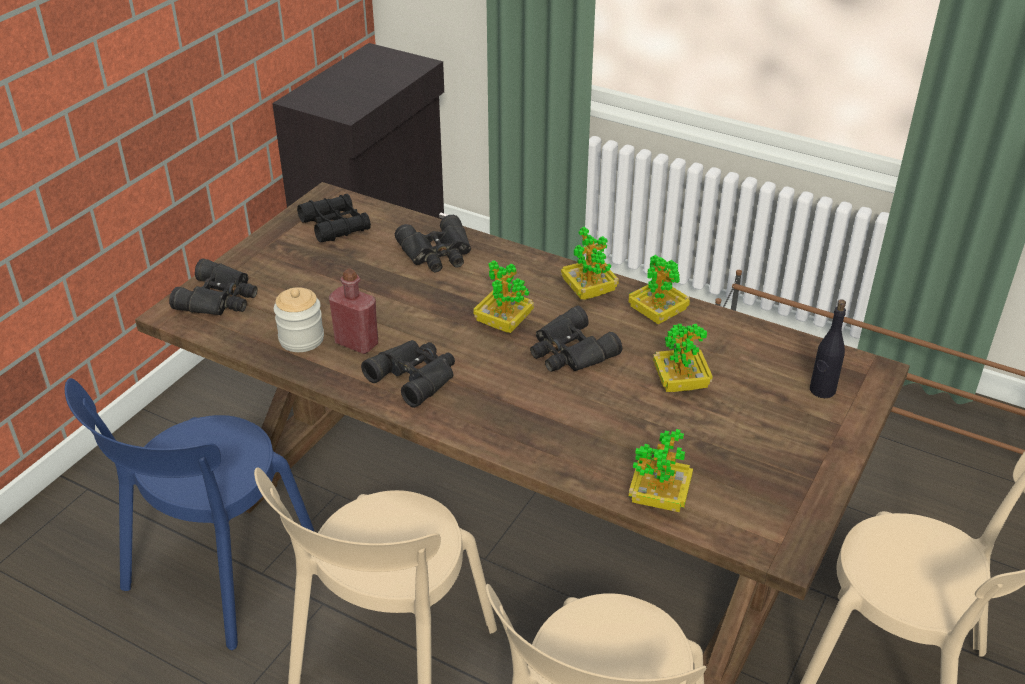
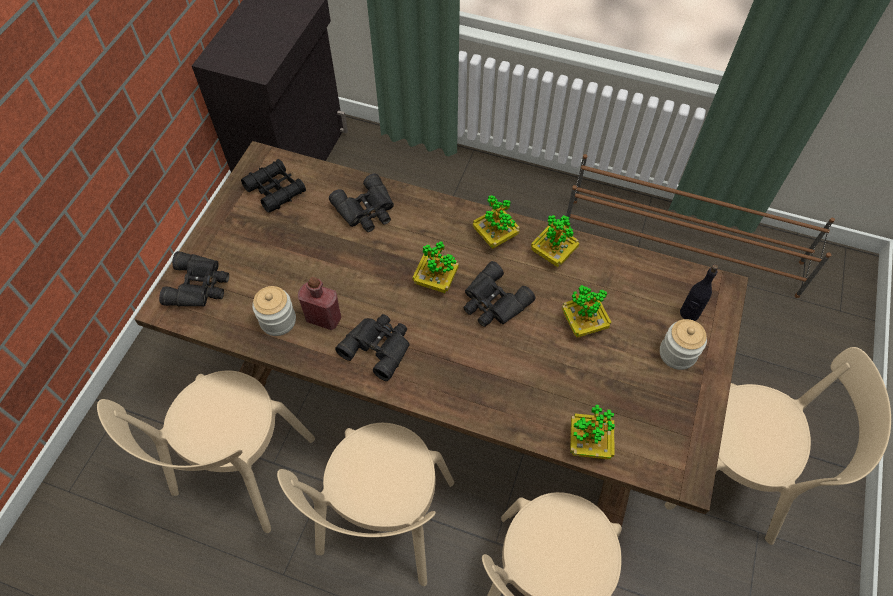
camera: 10 degrees left, 20 degrees up
blue chair [65,378,315,650] -> beige chair [97,371,315,533]
none -> jar [660,319,707,370]

